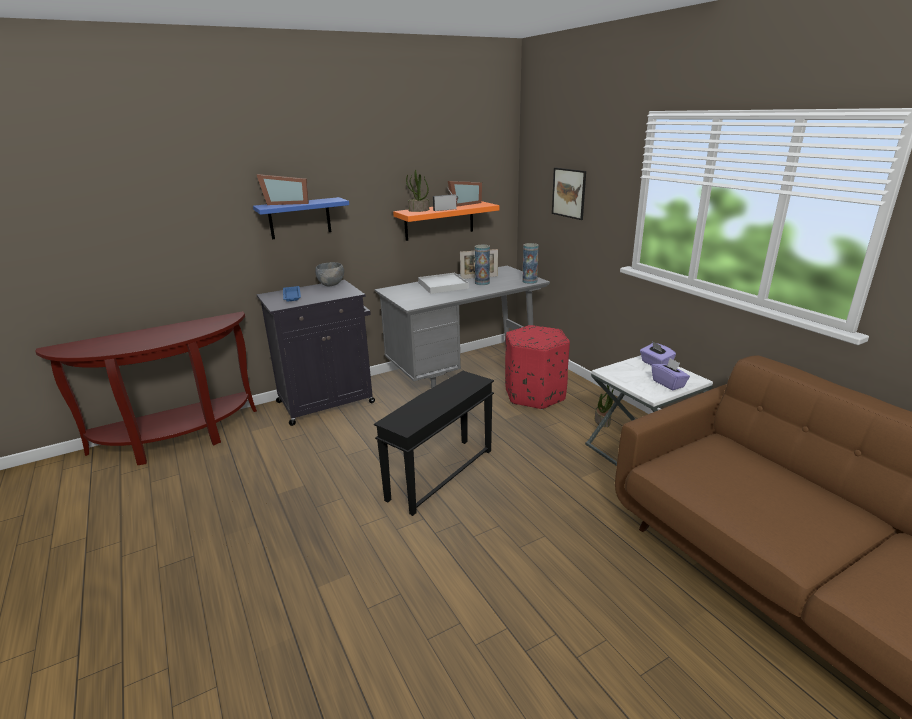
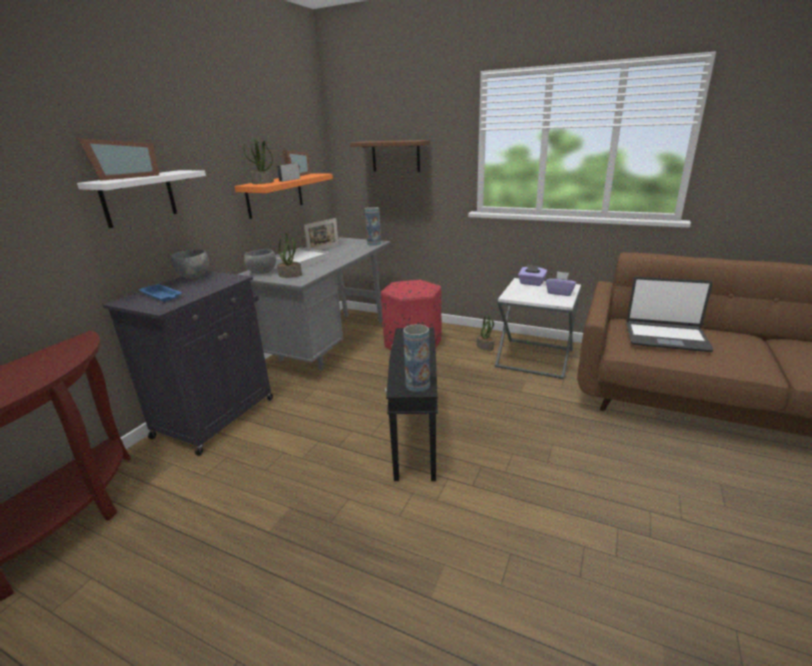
camera: 35 degrees left, 0 degrees up
blue shelf [253,197,349,239] -> white shelf [77,170,206,228]
vase [475,245,490,285] -> vase moved to [403,324,430,392]
picture [552,168,586,220] -> brown shelf [350,140,430,172]
none -> grey bowl [244,249,276,274]
none -> potted plant [277,232,302,278]
none -> laptop [626,277,714,352]

